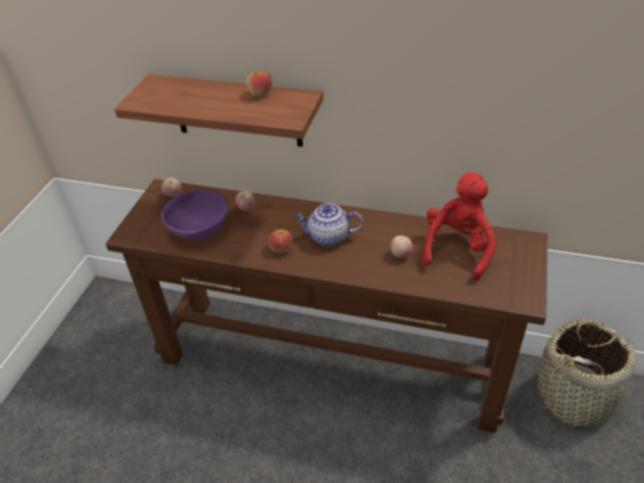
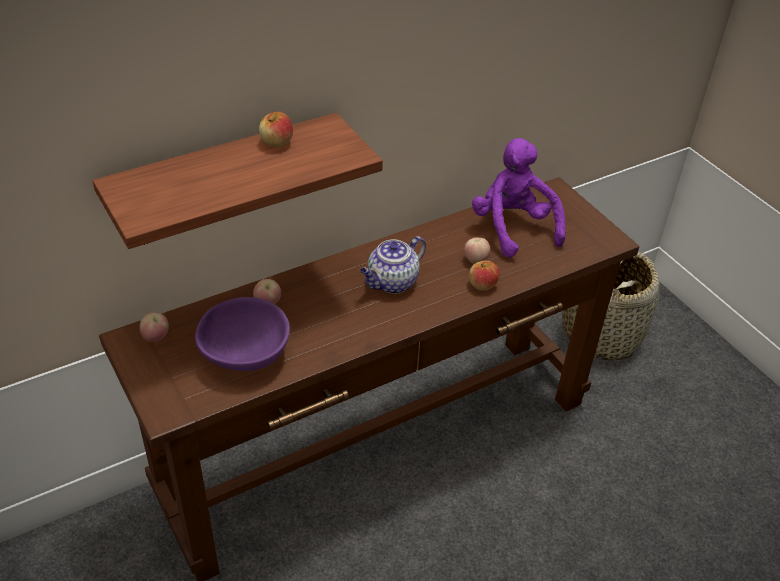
camera: 50 degrees left, 0 degrees up
apple [268,230,293,253] -> apple moved to [469,260,500,291]
red plush toy [422,172,496,281] -> purple plush toy [472,138,566,258]

